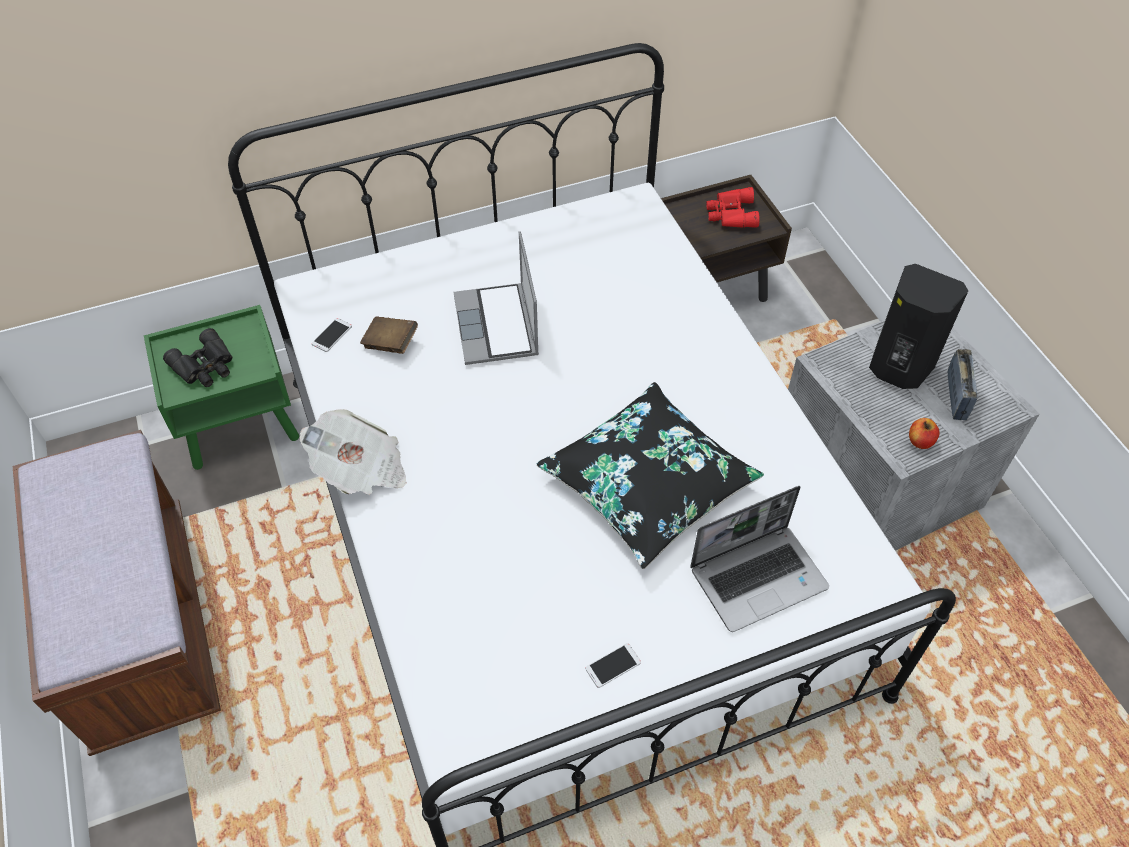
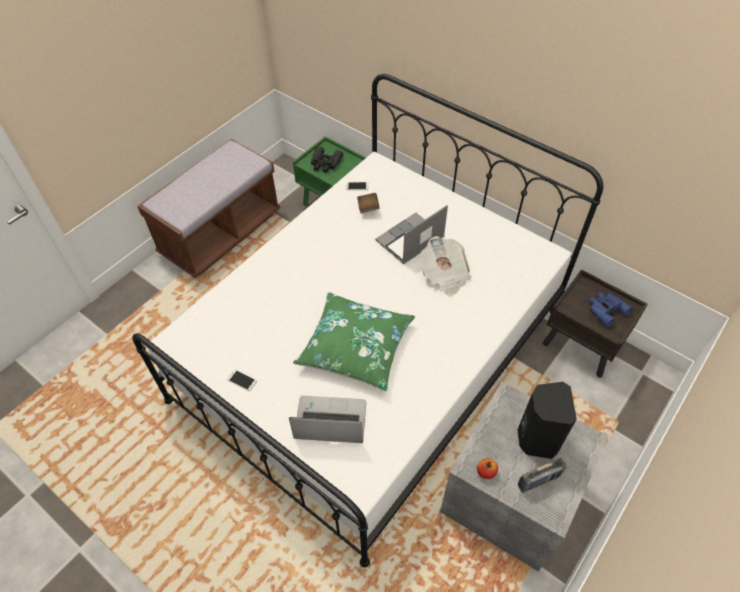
camera: 60 degrees right, 0 degrees up
newspaper [300,409,407,495] -> newspaper moved to [420,236,471,297]
black pillow [537,382,764,569] -> green pillow [293,293,415,391]
laptop [690,486,829,632] -> laptop turned 150 degrees clockwise [289,396,366,443]
red binoculars [707,187,760,228] -> blue binoculars [589,292,633,327]

